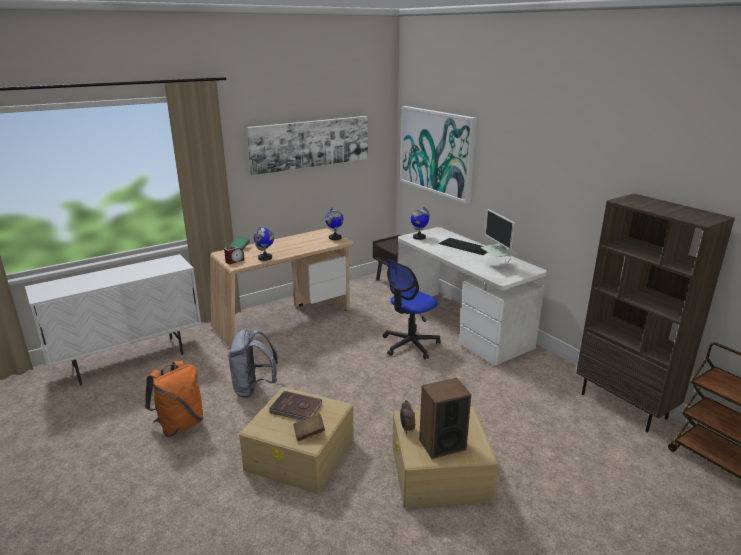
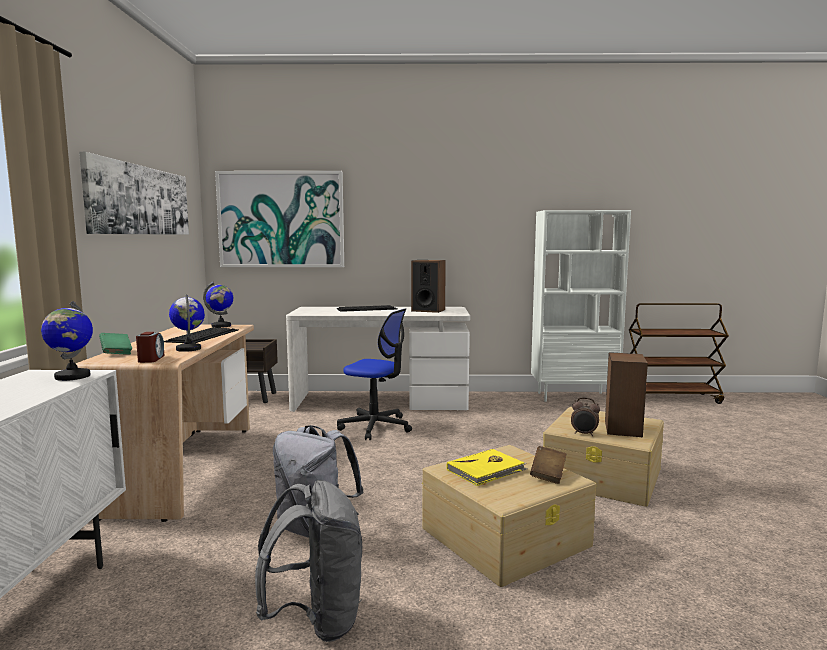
camera: 55 degrees left, 15 degrees down
orange backpack [145,361,204,437] -> grey backpack [255,480,362,642]
brown book [269,391,322,421] -> yellow book [446,449,527,486]
office chair [383,259,441,360] -> office chair turned 60 degrees counterclockwise [337,308,412,440]
globe [411,207,430,240] -> globe moved to [41,301,93,381]
monitor [481,209,517,271] -> speaker [411,260,446,313]
brown bookcase [576,194,735,432] -> white bookcase [531,210,631,402]
none -> keyboard [164,328,239,343]

